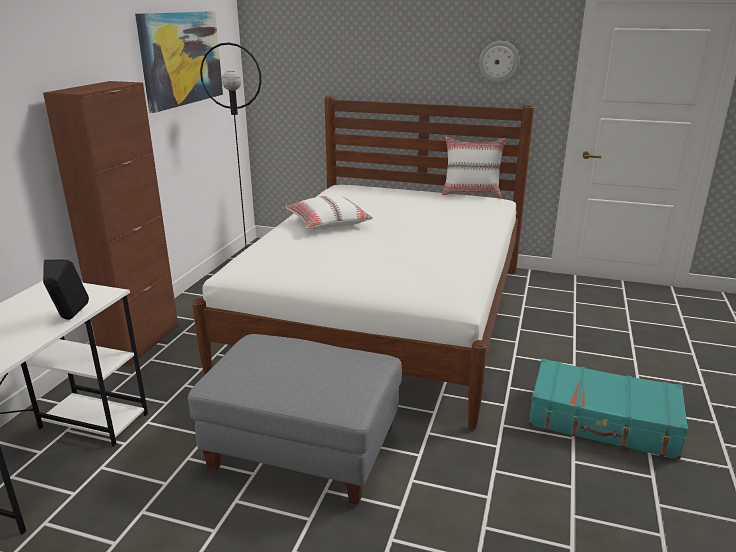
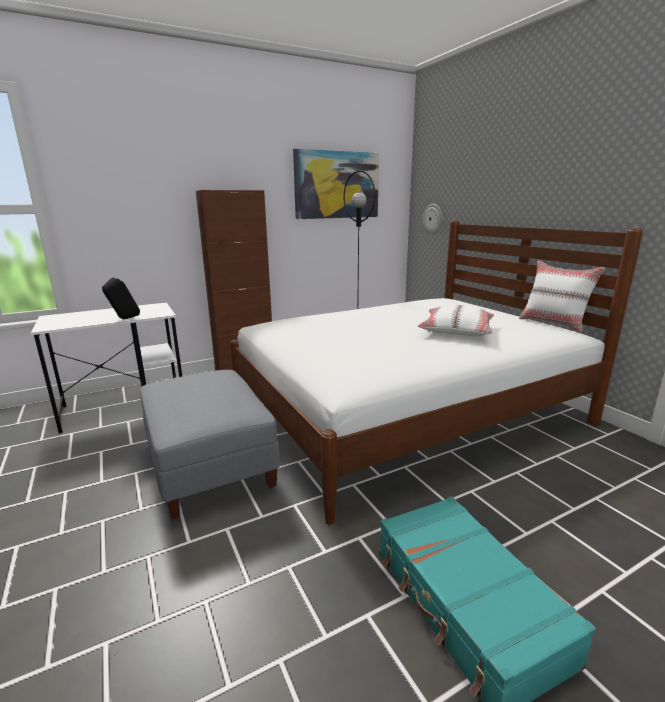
camera: 45 degrees right, 5 degrees down
white pillow [286,195,372,231] -> white pillow moved to [418,305,494,336]
wall clock [479,41,520,83] -> wall clock moved to [423,204,443,234]

